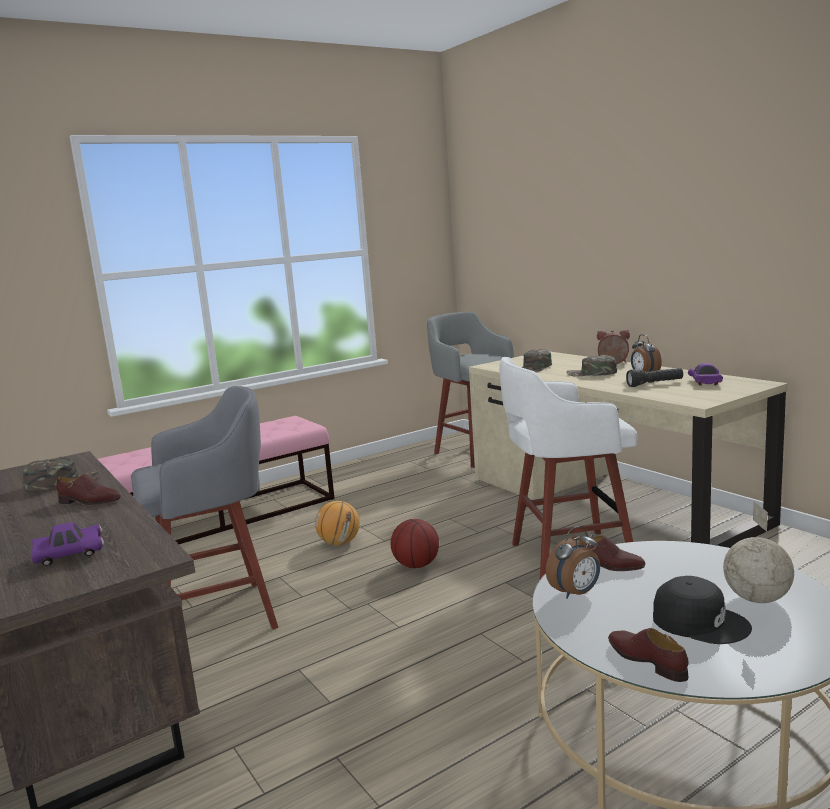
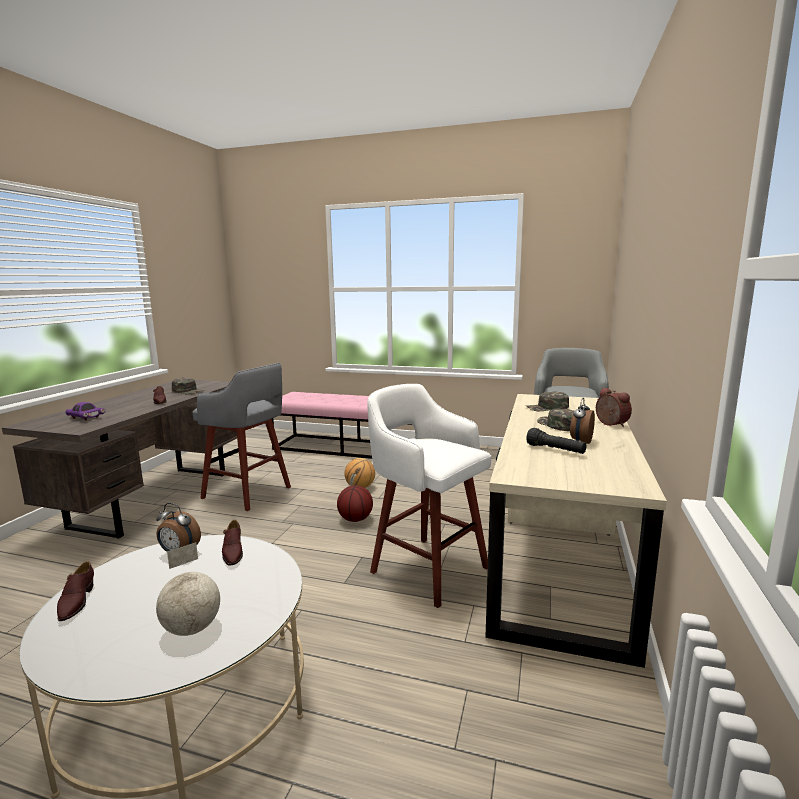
camera: 50 degrees right, 0 degrees up
brown shoe [608,628,689,682] -> brown shoe turned 150 degrees clockwise [57,561,94,621]
black cap [653,576,752,644] -> none
purple toy car [688,363,723,386] -> none

